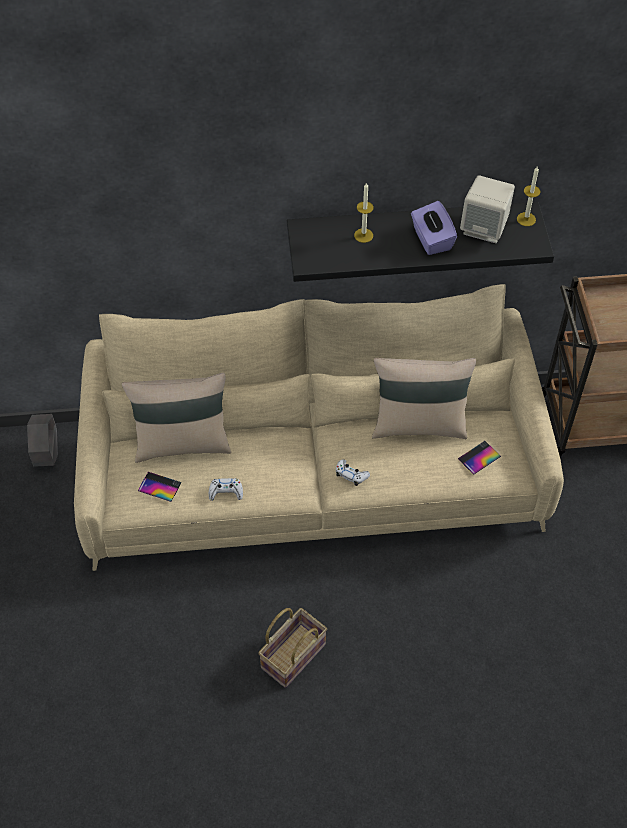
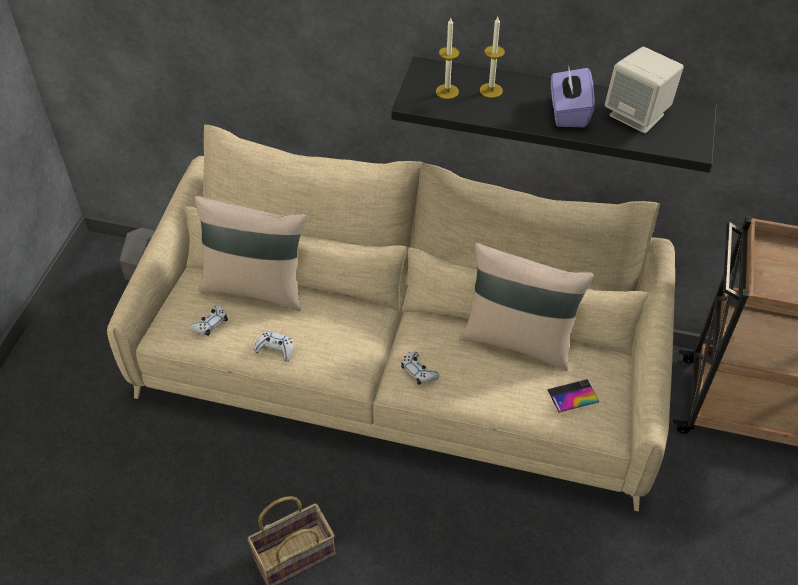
camera: 20 degrees right, 5 degrees down
phone [138,472,181,502] -> white game controller [190,305,228,336]
candle [517,167,541,226] -> candle moved to [436,18,459,99]

